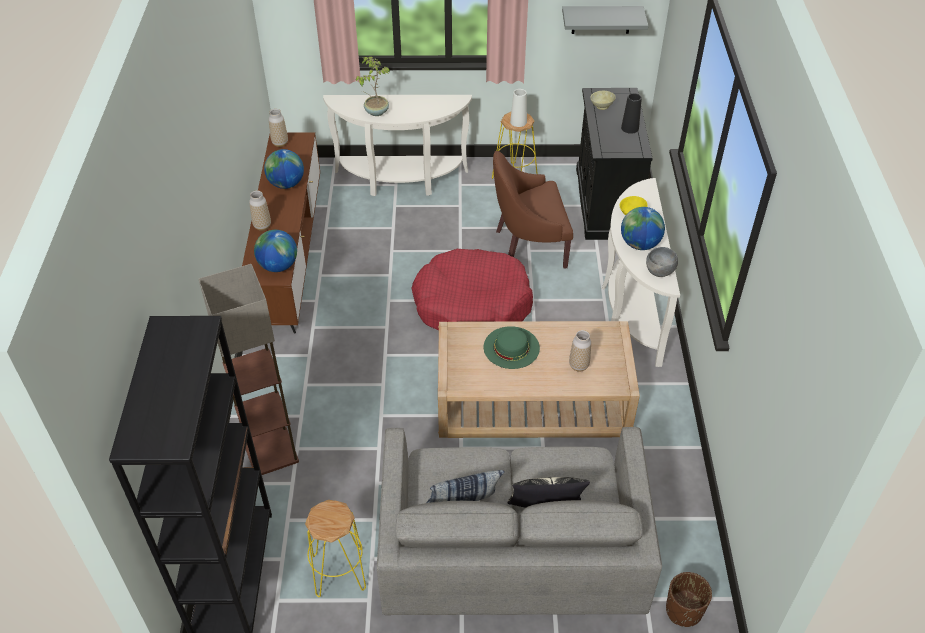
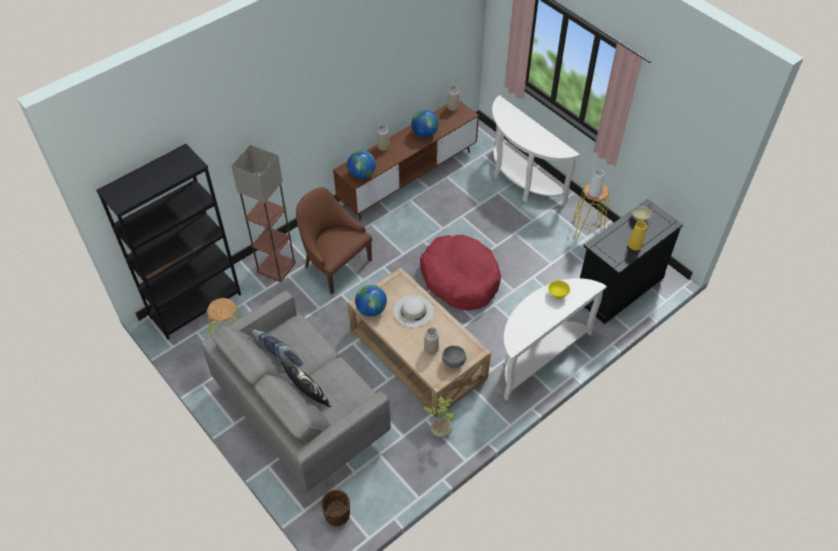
camera: 50 degrees right, 5 degrees up
potted plant [356,57,390,116] -> potted plant moved to [423,396,455,438]
green hat [484,326,540,369] -> white hat [394,295,434,327]
brown armchair [493,151,573,269] -> brown armchair moved to [296,187,372,294]
grey shelf [562,6,648,34] -> none
black vase [621,93,642,134] -> yellow vase [628,221,647,250]
globe [621,207,665,250] -> globe moved to [355,285,387,316]
grey bowl [646,247,678,277] -> grey bowl moved to [442,346,466,368]

